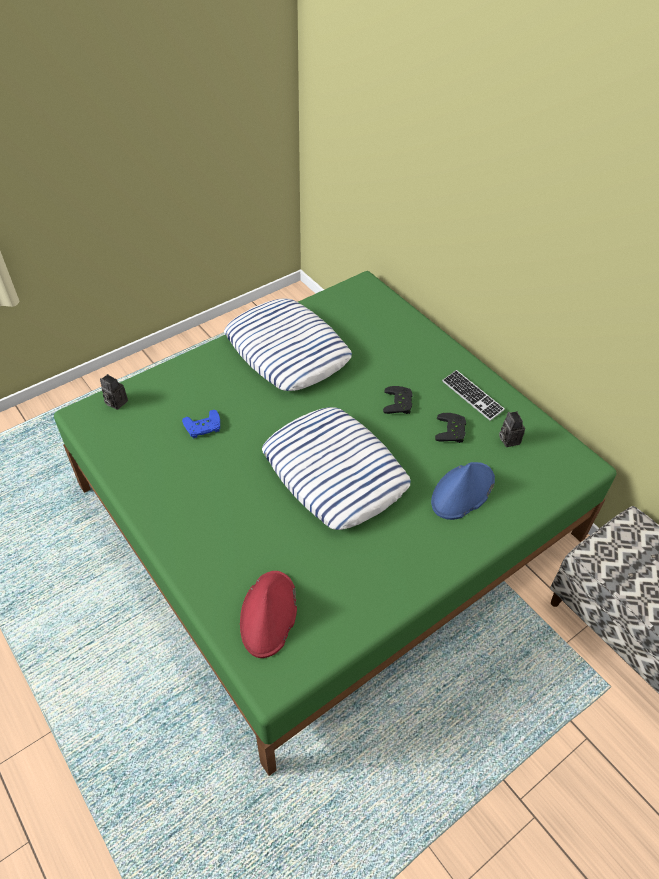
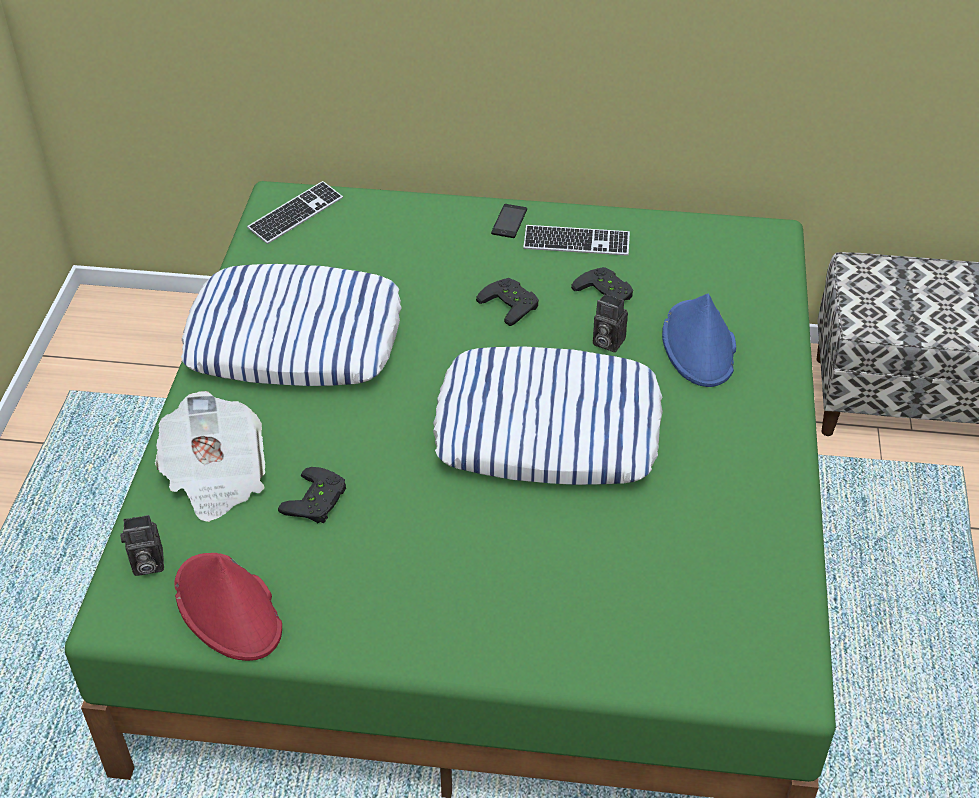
camera: 45 degrees left, 5 degrees down
blue game controller [182,410,220,438] -> black game controller [278,467,346,523]
red hat [240,571,297,658] -> red hat moved to [175,553,282,661]
camera [499,411,525,447] -> camera moved to [593,294,628,353]
none -> newspaper [155,391,265,522]
none -> keyboard [247,181,343,244]
none -> phone [491,204,527,238]

